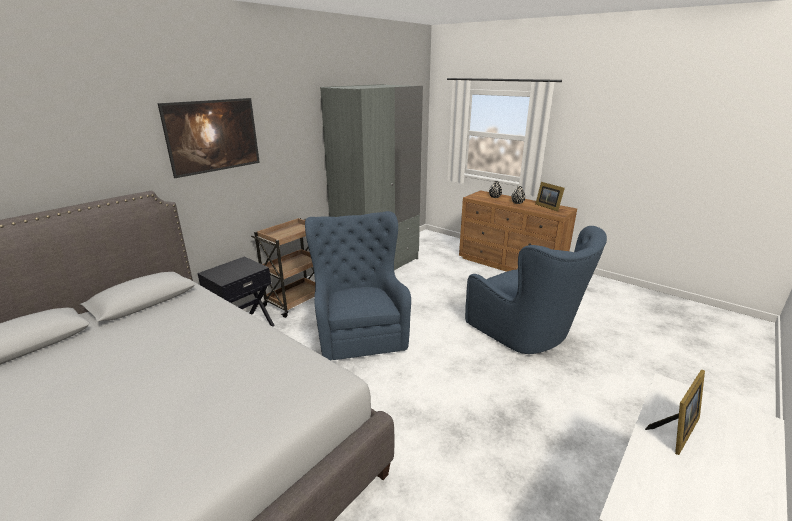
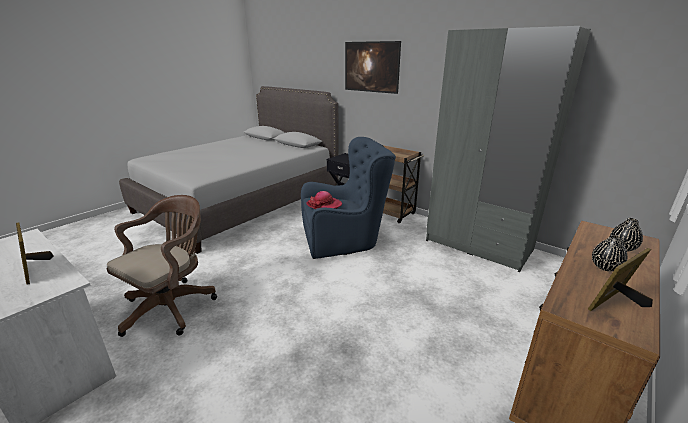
camera: 90 degrees right, 0 degrees up
blue armchair [465,226,607,354] -> none
none -> brown office chair [107,195,217,337]
none -> hat [306,191,342,209]

